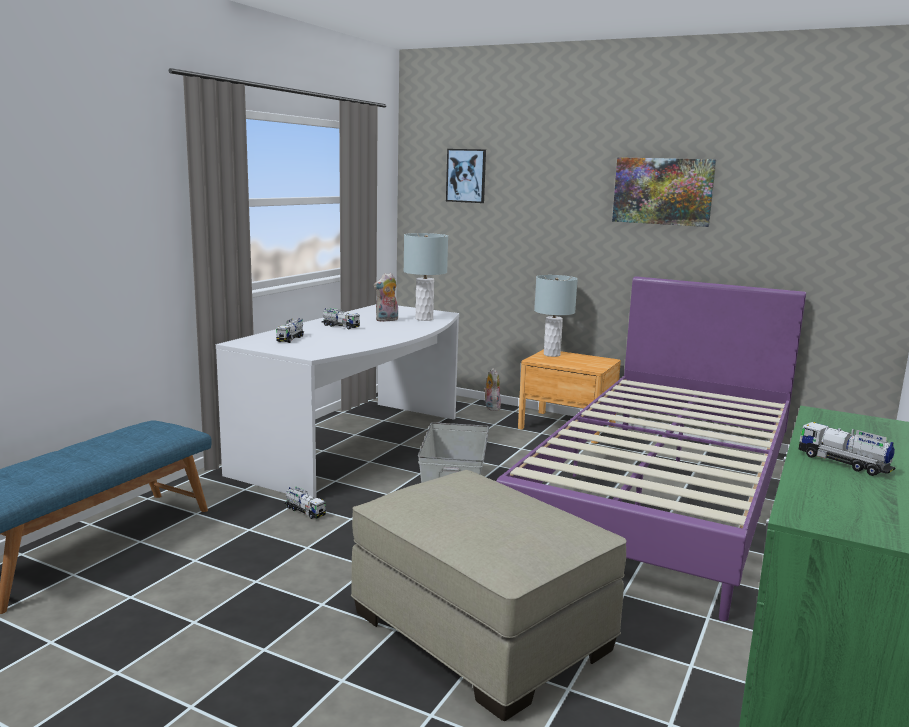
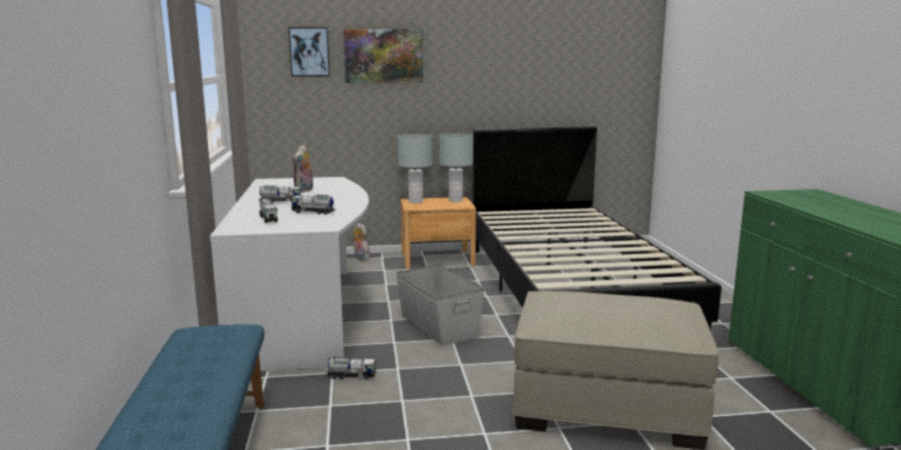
camera: 35 degrees left, 0 degrees up
grey table lamp [403,233,448,321] -> grey table lamp moved to [439,133,473,202]
purple bed [496,276,806,621] -> black bed [472,126,721,331]
picture [612,157,716,227] -> picture moved to [344,29,423,83]
toy truck [798,422,896,476] -> toy truck moved to [291,195,336,215]

